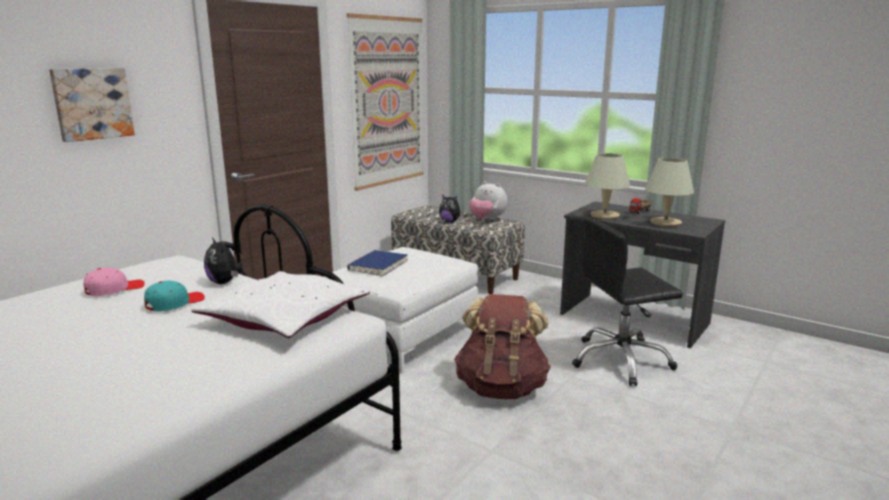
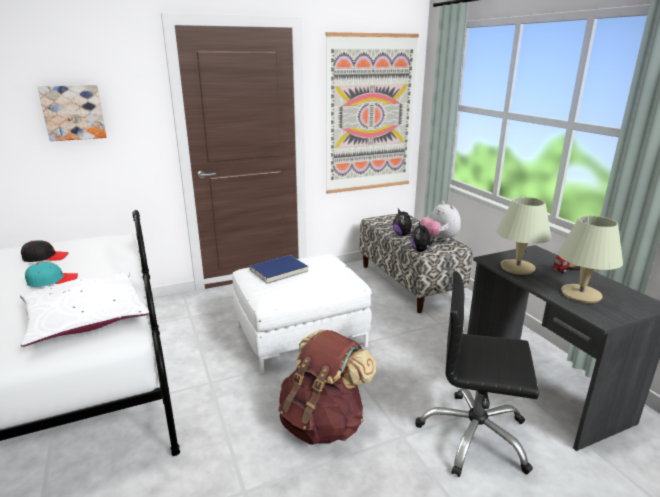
camera: 30 degrees right, 5 degrees up
pink cap [83,268,145,296] -> black cap [21,240,68,262]
plush toy [204,237,242,284] -> plush toy moved to [411,222,434,252]

